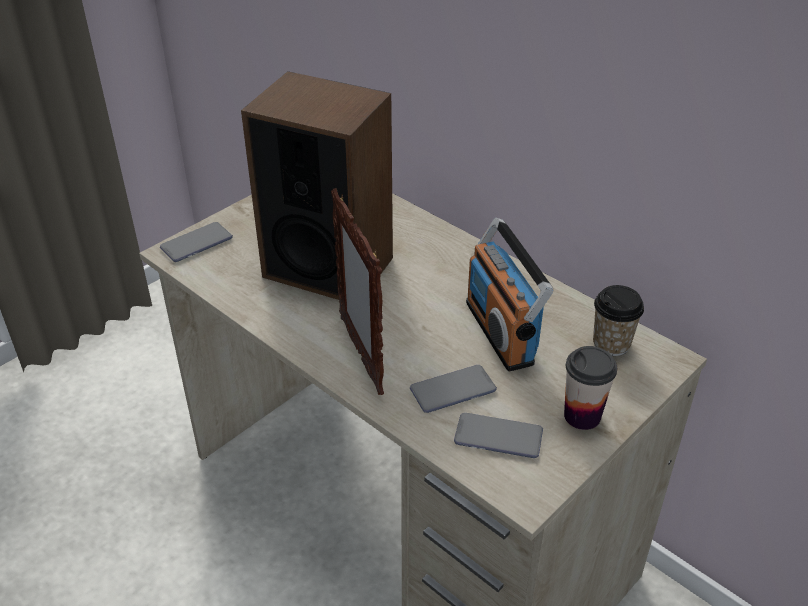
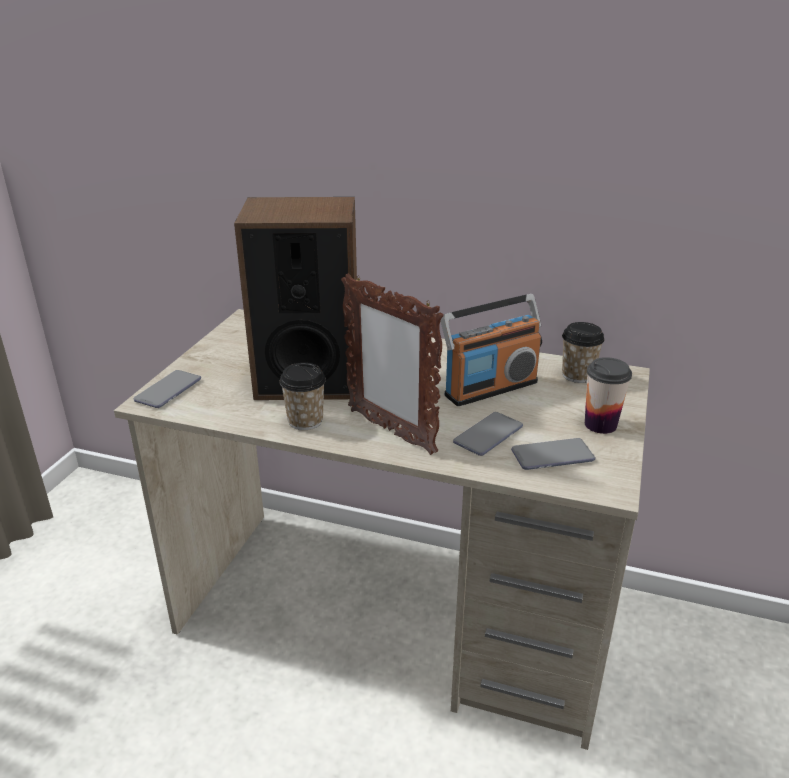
camera: 25 degrees left, 10 degrees down
radio [466,218,554,371] -> radio turned 75 degrees counterclockwise [441,294,542,406]
none -> cup [279,363,326,430]

